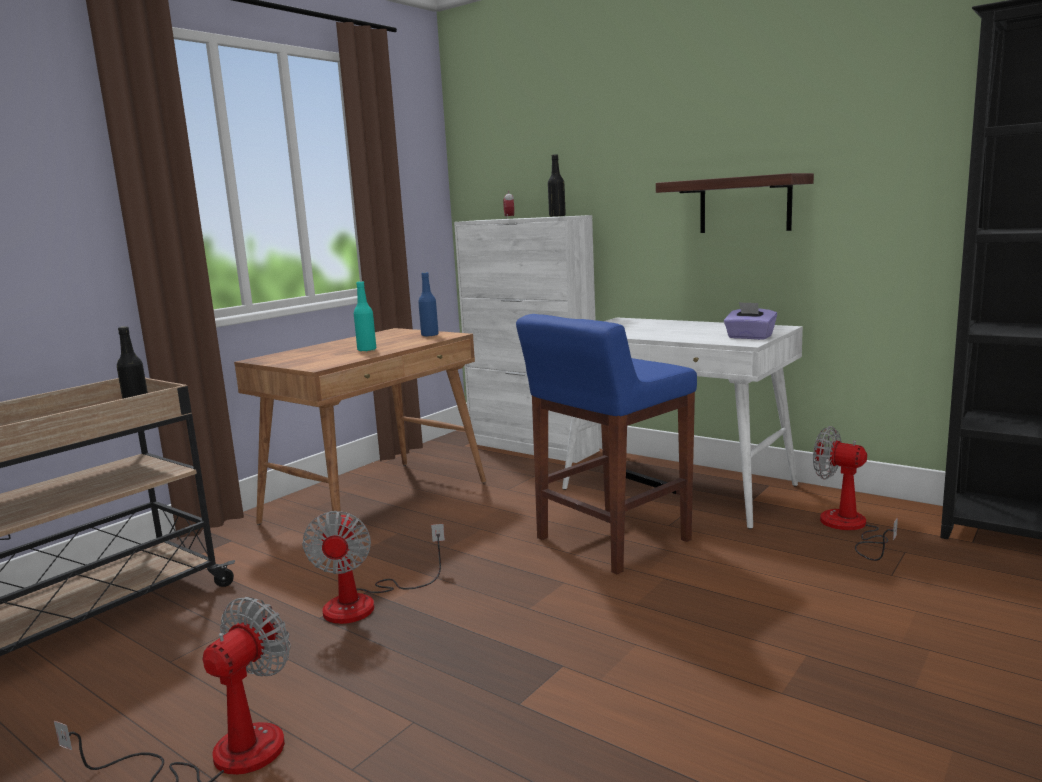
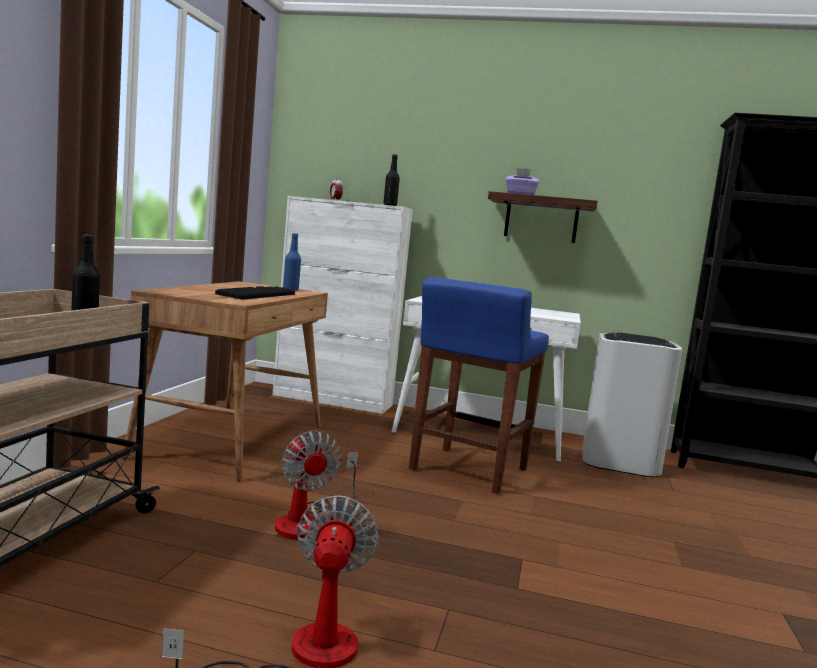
camera: 25 degrees left, 5 degrees down
turquoise bottle [354,281,376,352] -> keyboard [215,286,295,300]
purple tissue box [724,302,777,340] -> purple tissue box moved to [506,168,539,195]
fan [813,426,898,561] -> white trash can [582,333,683,477]

